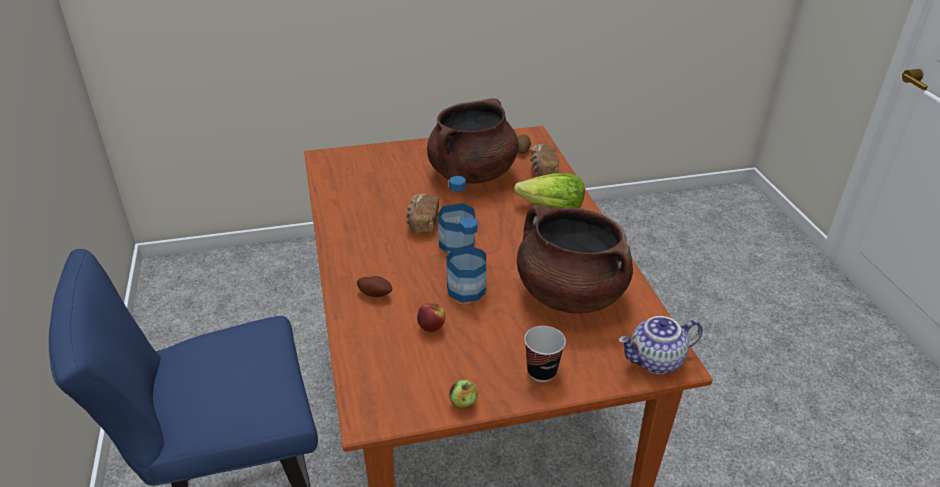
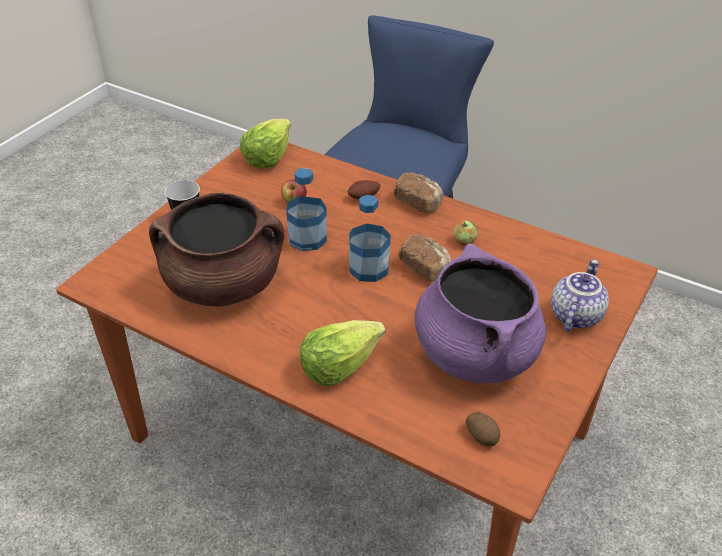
camera: 135 degrees right, 5 degrees up
brown cooking pot [427,98,519,183] -> purple cooking pot [415,243,546,383]
apple [449,380,478,409] -> apple moved to [454,221,477,246]
bread [530,144,559,177] -> bread moved to [393,172,443,213]
teapot [618,316,703,374] -> teapot moved to [551,260,609,332]
none -> lettuce [240,119,291,169]

